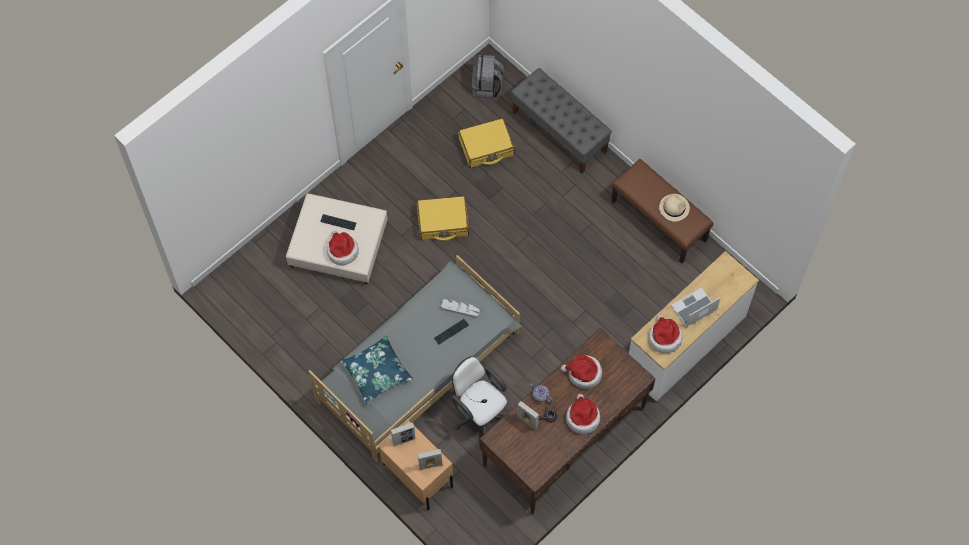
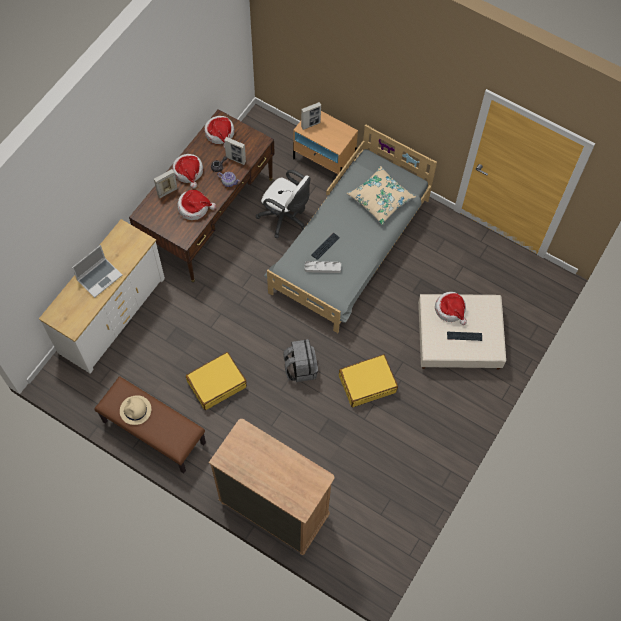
camera: 165 degrees right, 0 degrees up
blue pillow [340,335,413,405] -> beige pillow [347,166,416,225]
picture frame [391,423,415,446] -> picture frame moved to [154,169,178,198]
yellow suitcase [458,118,515,168] -> yellow suitcase moved to [186,352,247,410]
grey backpack [472,55,504,99] -> grey backpack moved to [283,339,318,382]
grey bench [511,68,612,174] -> brown dresser [208,419,334,555]
hat [649,315,682,353] -> hat moved to [204,116,234,148]

